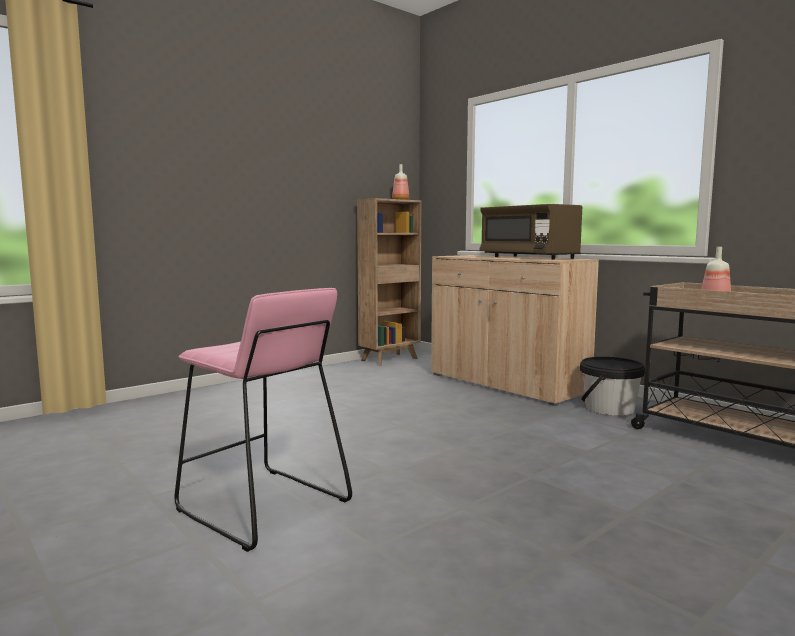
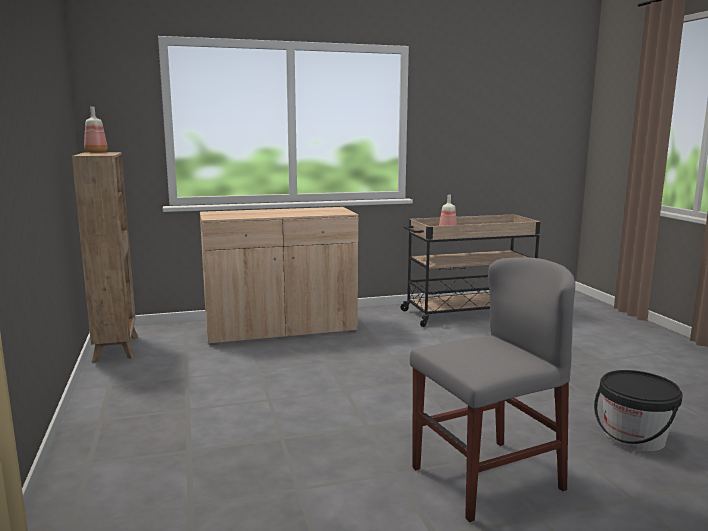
camera: 65 degrees left, 5 degrees up
pink stool [174,288,352,552] -> grey chair [410,257,575,522]
brown microwave [480,204,582,260] -> none
black bucket [580,357,645,416] -> black bucket moved to [594,370,683,452]

